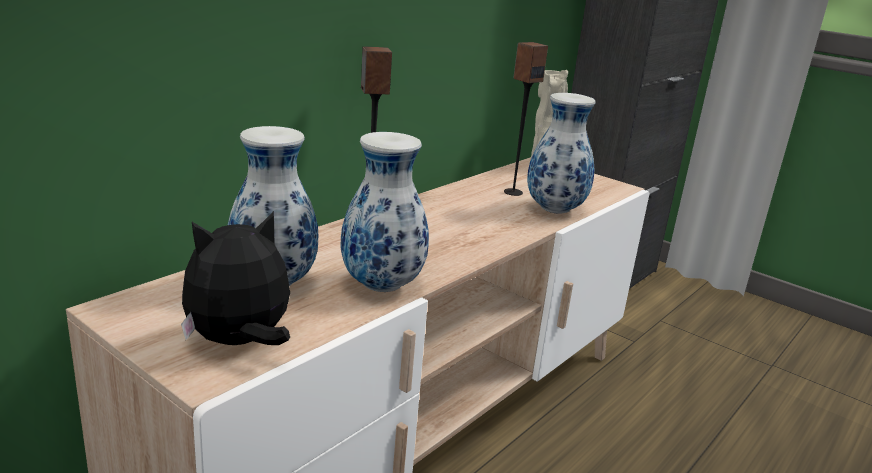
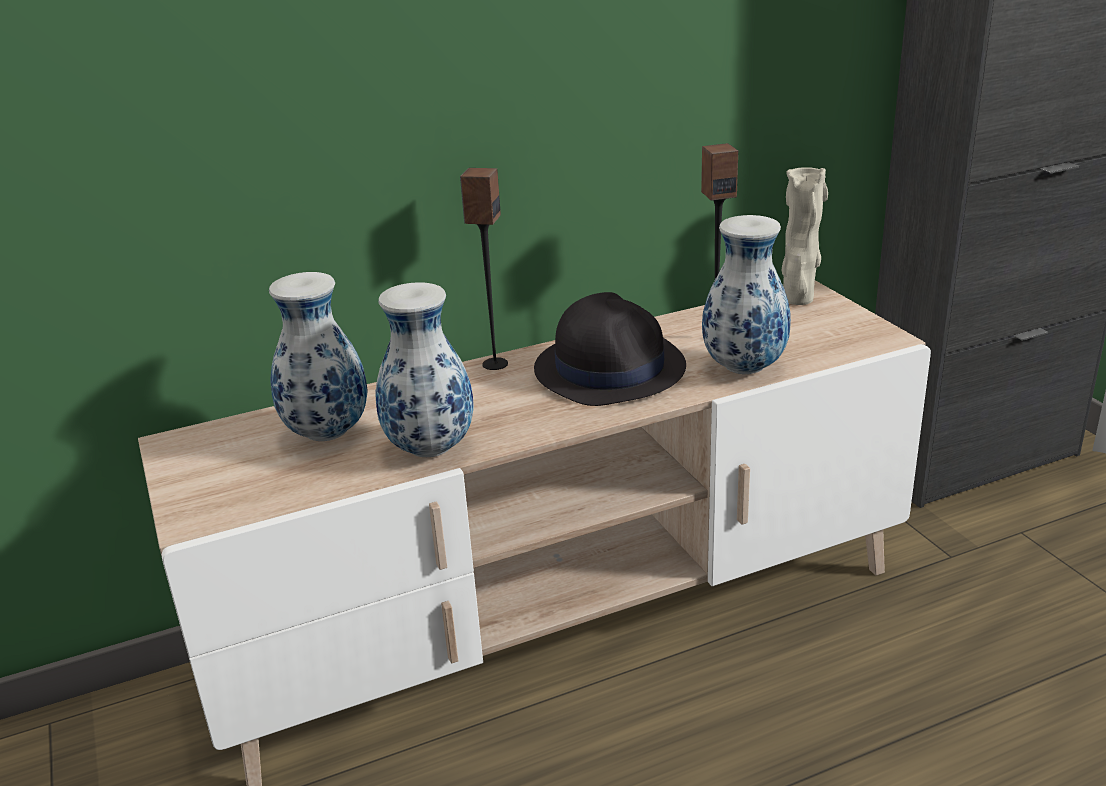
camera: 30 degrees right, 5 degrees up
plush toy [181,211,290,345] -> none
none -> black hat [534,292,686,406]

